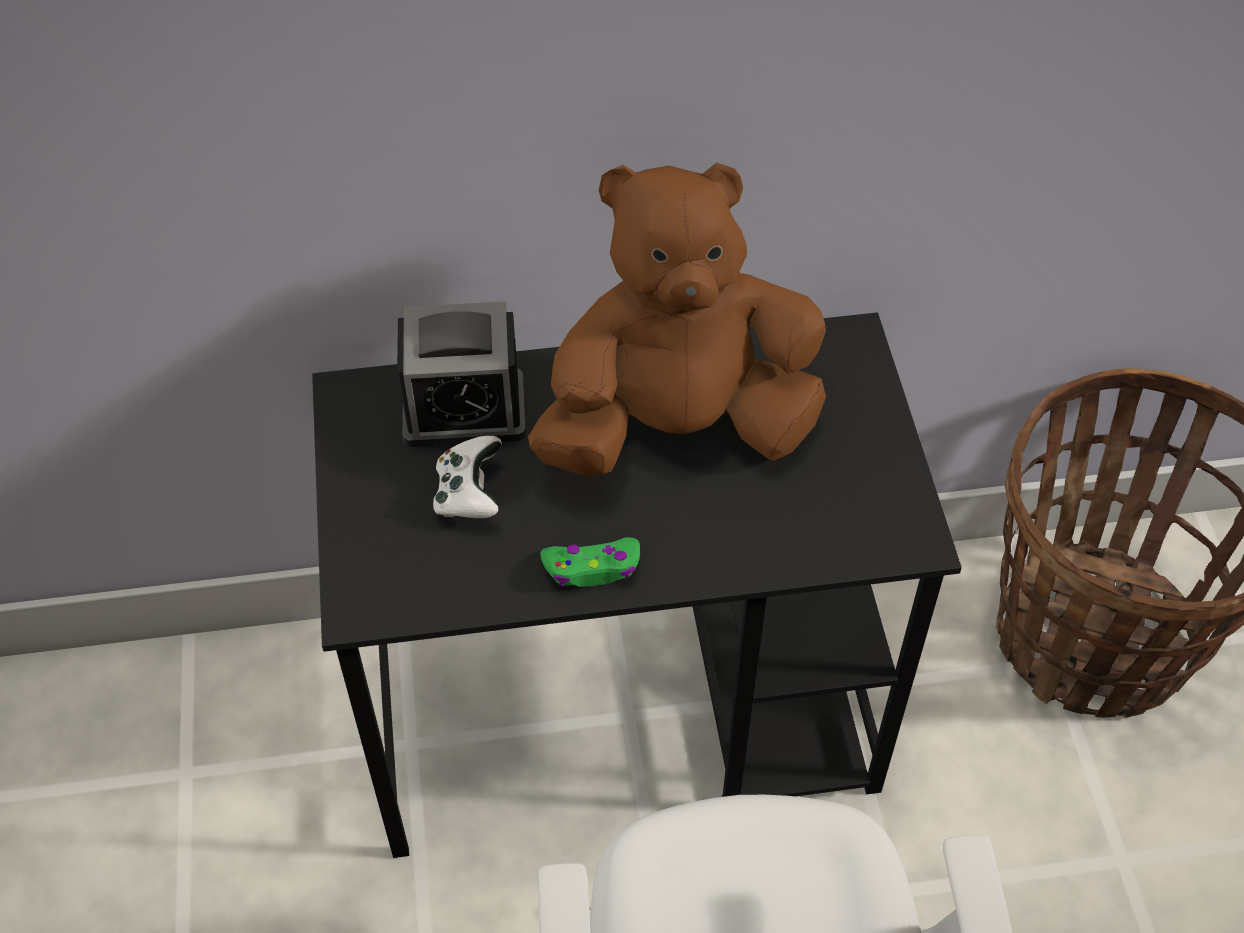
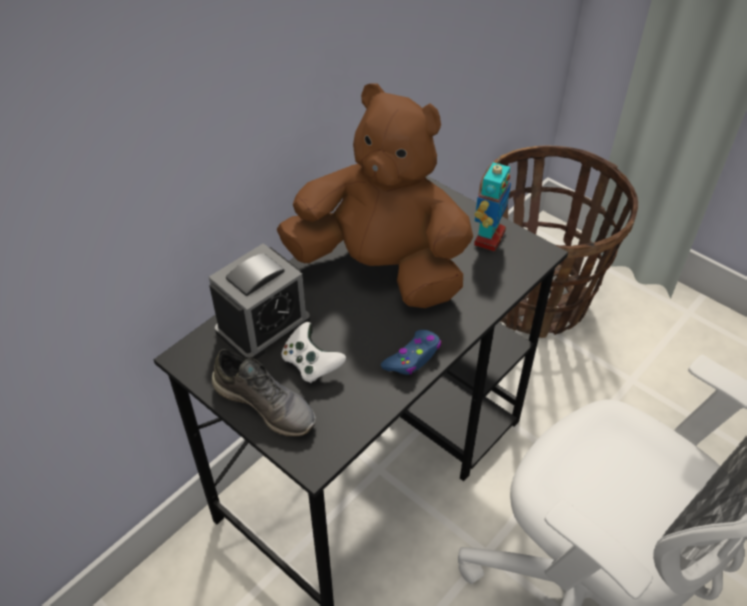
camera: 40 degrees left, 5 degrees down
brown plush toy [528,162,826,477] -> brown plush toy turned 75 degrees clockwise [277,83,473,308]
green game controller [540,537,640,587] -> blue game controller [381,330,441,375]
none -> grey shoe [211,349,316,436]
none -> toy robot [474,157,511,252]

